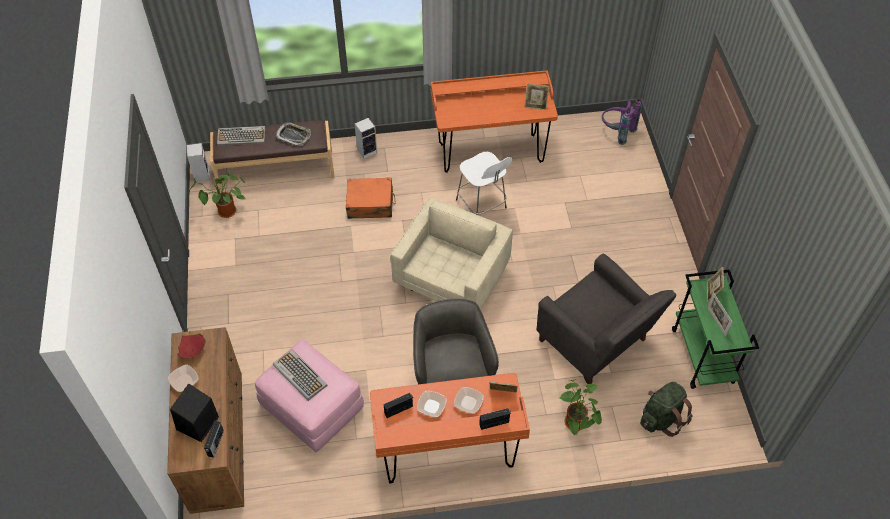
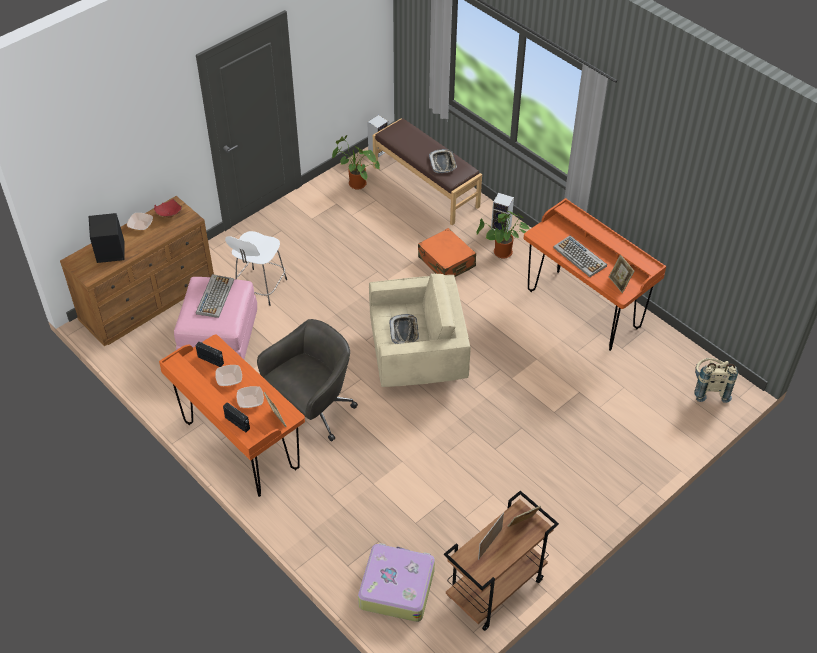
camera: 55 degrees right, 5 degrees down
radio [204,421,224,458] -> none
keyboard [217,126,265,145] -> keyboard moved to [553,235,607,277]
white stool [456,152,512,215] -> white stool moved to [225,231,287,306]
grey armchair [537,254,676,384] -> none
potted plant [559,379,602,435] -> potted plant moved to [476,211,530,259]
purple backpack [602,99,642,145] -> beige backpack [694,358,738,403]
green backpack [640,382,692,437] -> suitcase [358,543,435,622]
green cart [672,270,759,389] -> brown cart [444,491,559,631]
none -> tray [389,314,419,344]

